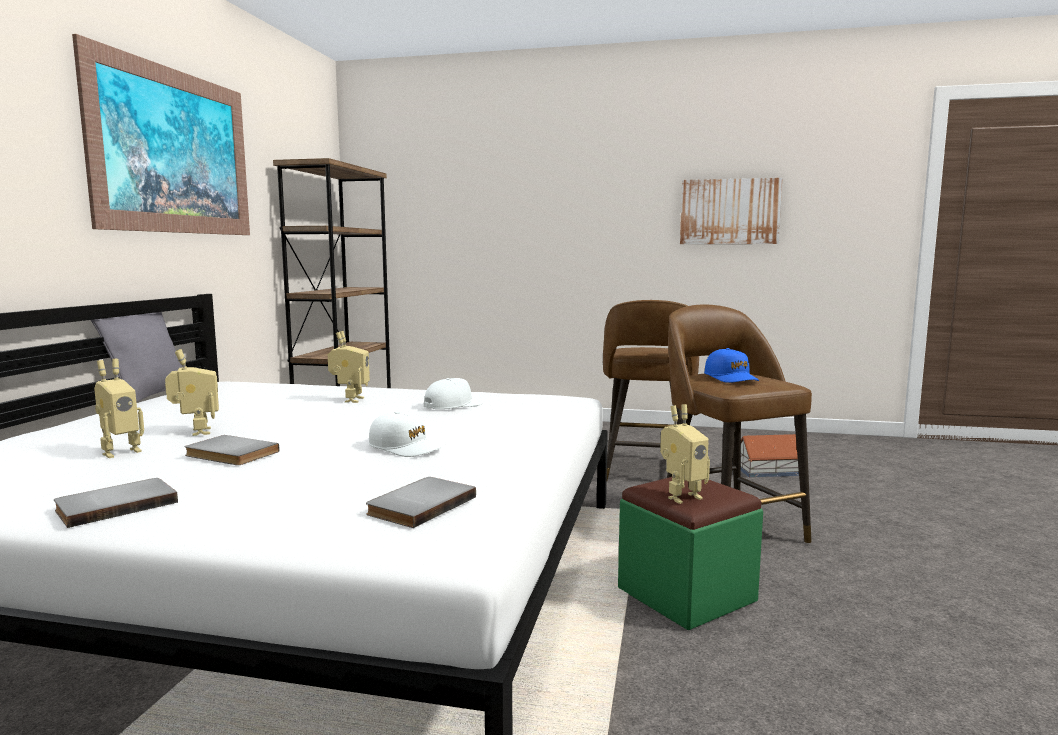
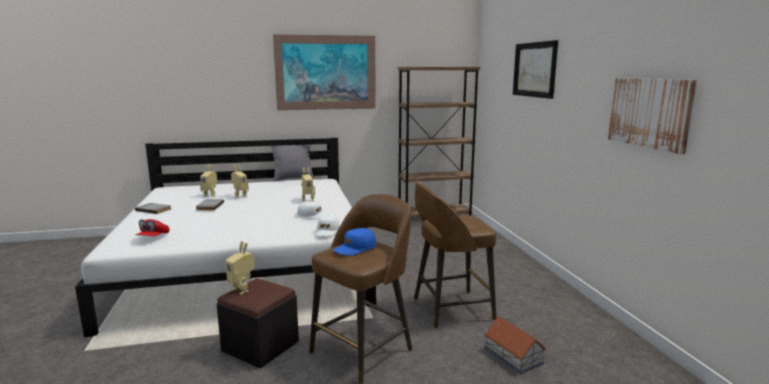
camera: 65 degrees right, 5 degrees up
grey book [366,477,476,528] -> red cap [136,219,169,236]
white cap [369,411,443,457] -> white cap moved to [315,214,340,236]
green ottoman [618,477,763,630] -> black ottoman [217,278,299,369]
none -> picture [513,40,558,99]

